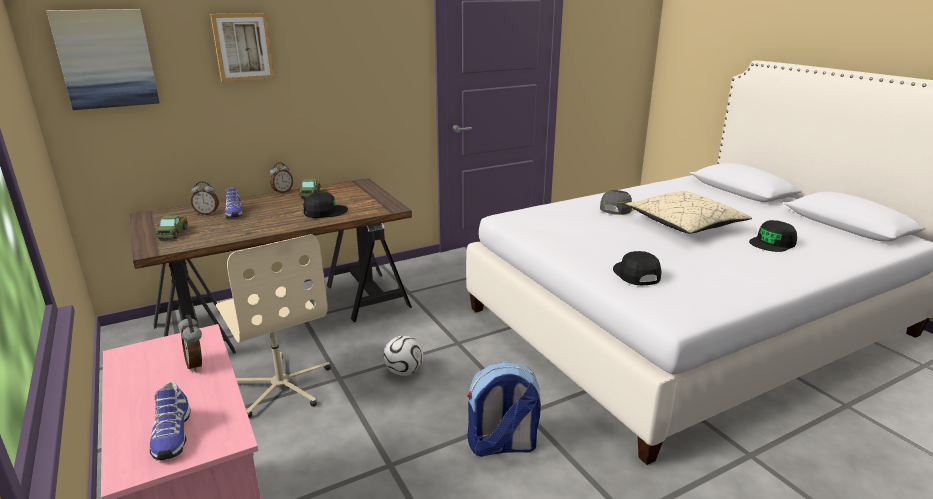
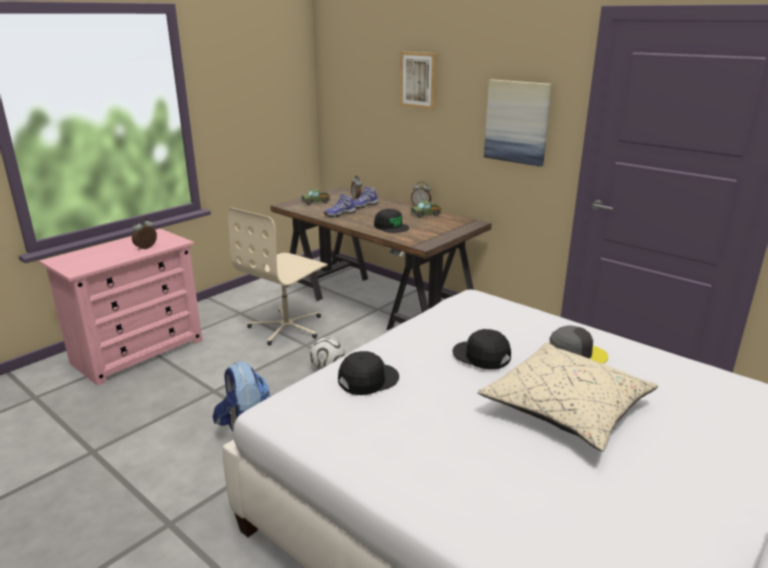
camera: 70 degrees right, 0 degrees up
picture [47,9,160,110] -> picture moved to [484,79,552,167]
shoe [150,382,191,460] -> shoe moved to [324,194,356,217]
black cap [749,220,797,252] -> black cap moved to [453,329,511,369]

